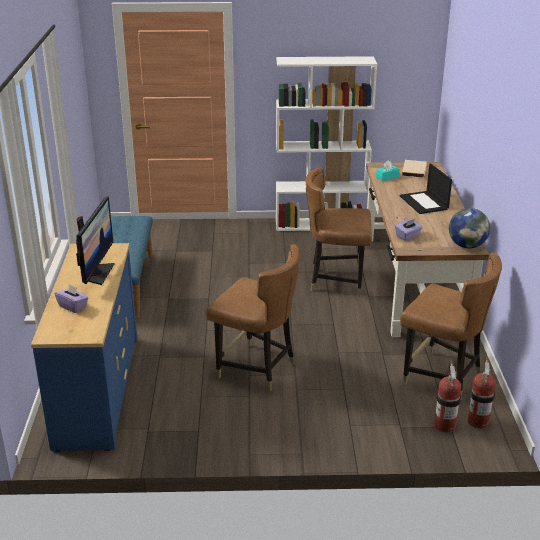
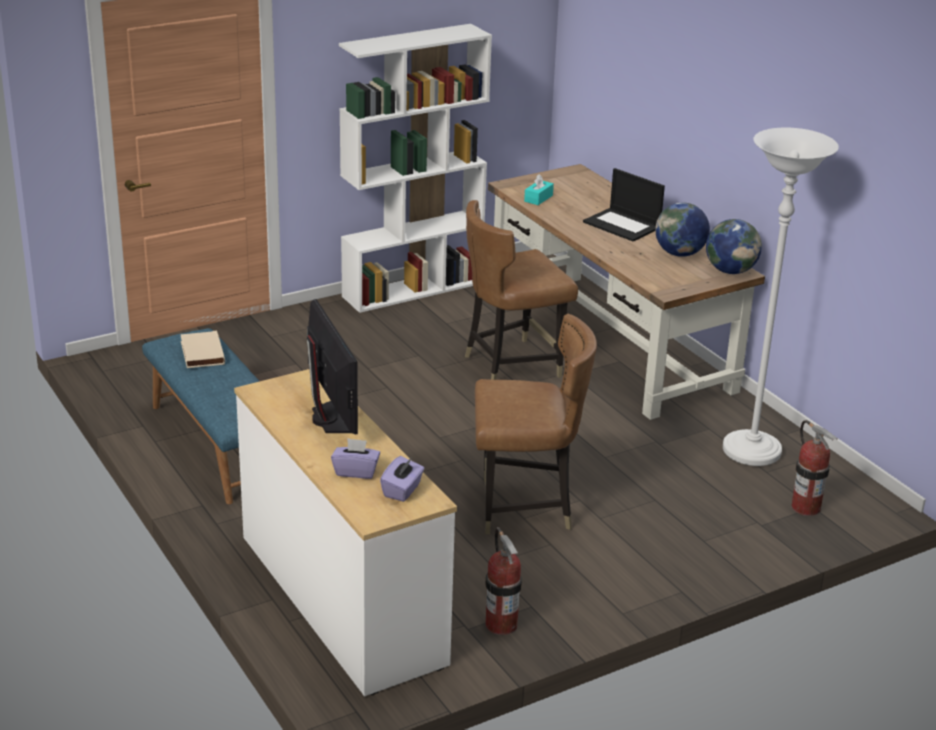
camera: 30 degrees left, 0 degrees up
blue dresser [31,243,137,451] -> white dresser [234,369,457,696]
purple tissue box [395,219,422,241] -> purple tissue box moved to [380,456,424,502]
brown chair [400,253,502,400] -> white floor lamp [723,127,839,466]
beige book [402,160,427,179] -> beige book moved to [180,330,225,368]
fire extinguisher [468,357,496,429] -> fire extinguisher moved to [486,527,522,635]
none -> globe [655,203,710,257]

